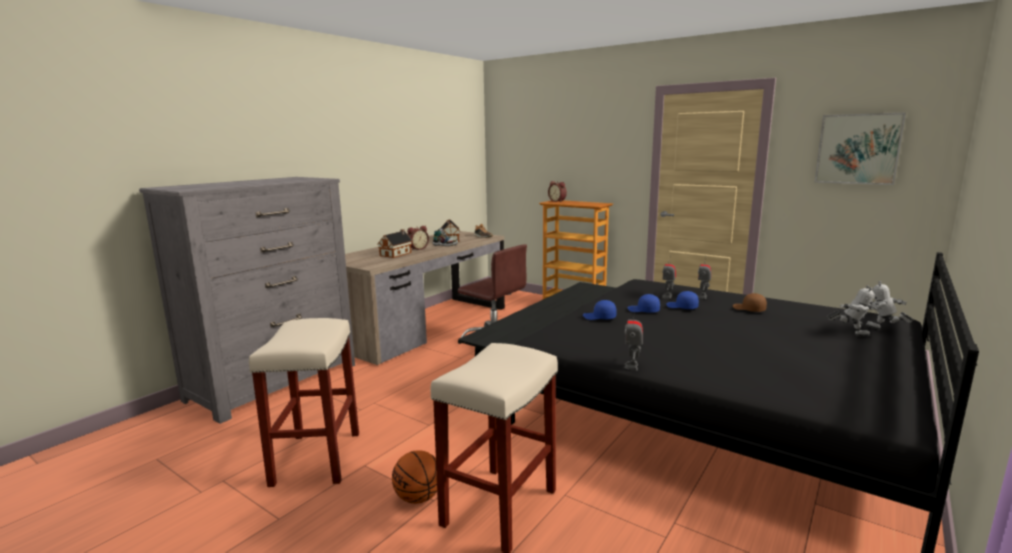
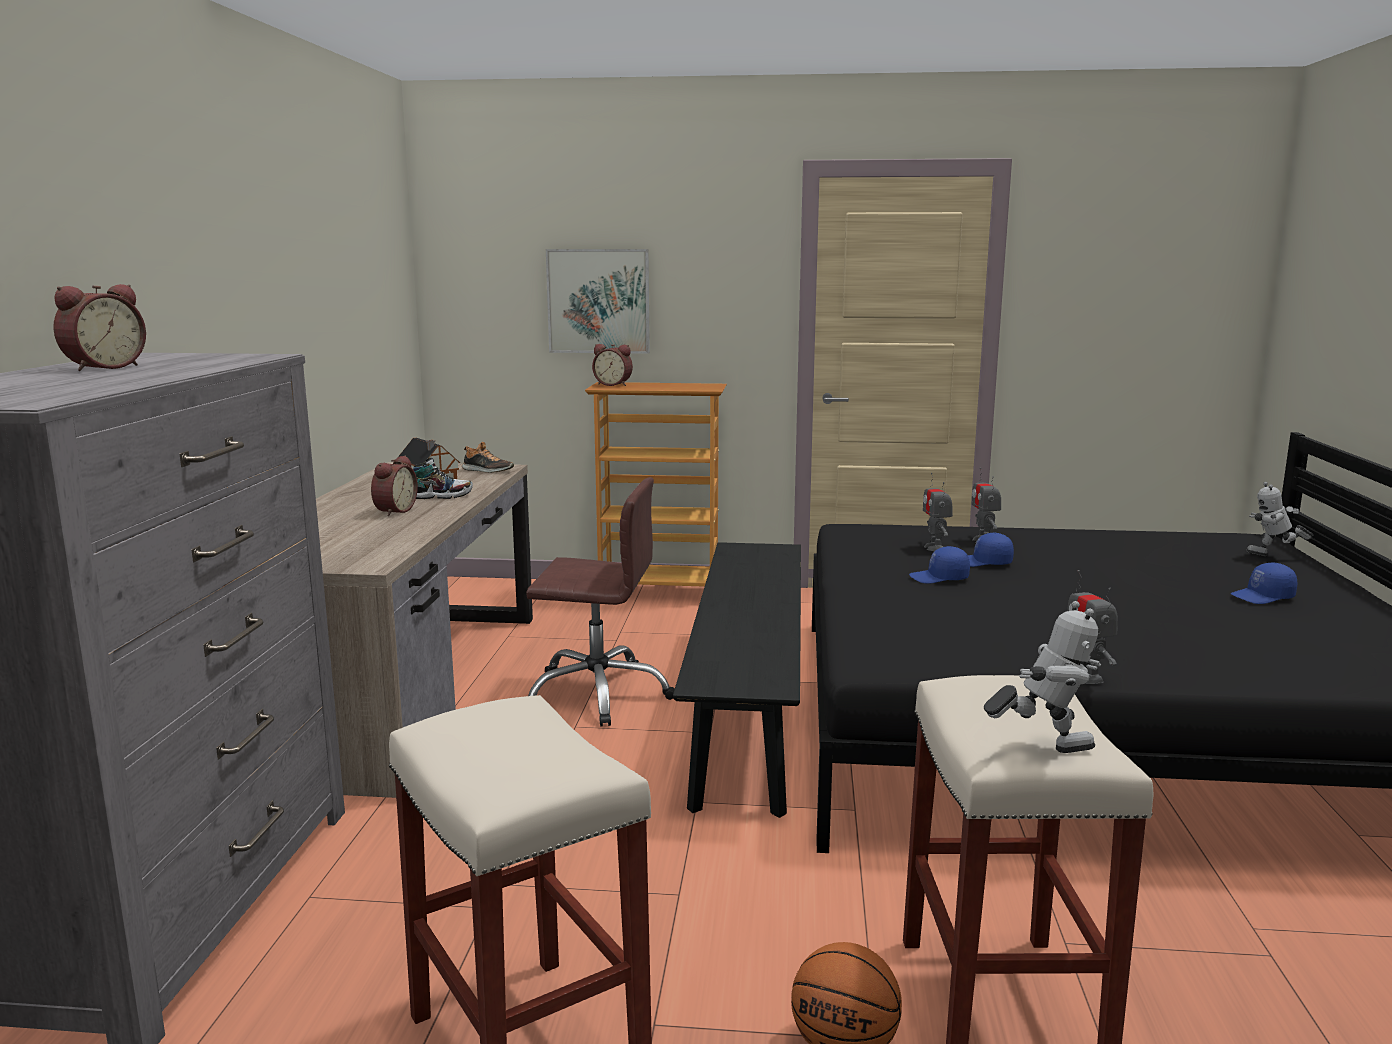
camera: 30 degrees left, 0 degrees up
toy house [377,229,412,258] -> none
blue cap [583,300,617,320] -> blue cap moved to [1231,563,1297,604]
brown cap [733,293,767,312] -> none
picture [814,112,906,185] -> picture moved to [546,249,650,354]
toy robot [827,285,877,336] -> toy robot moved to [984,601,1101,753]
none -> alarm clock [53,284,146,371]

